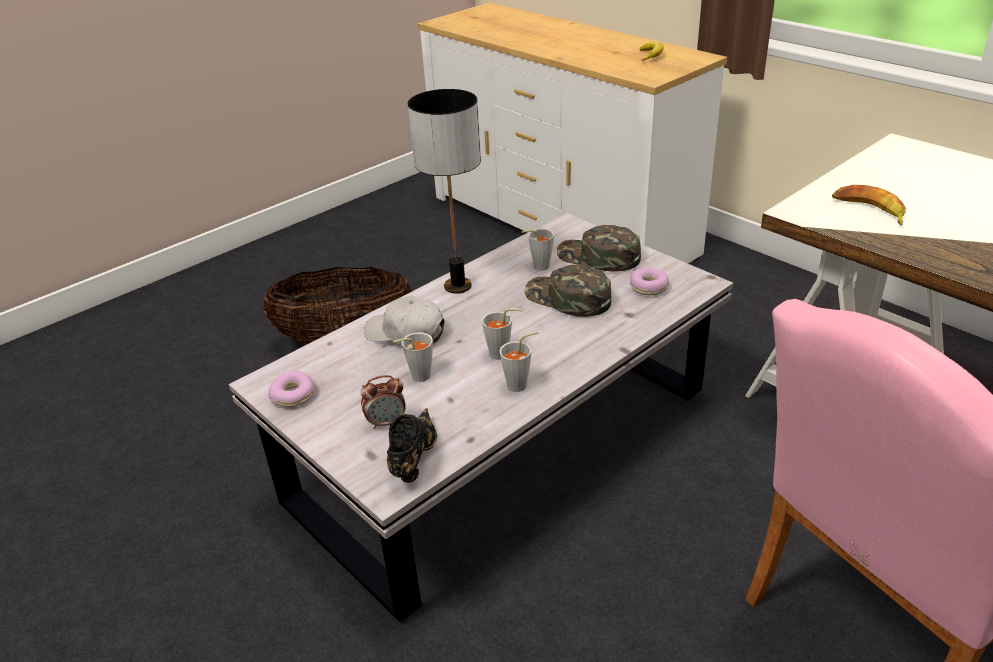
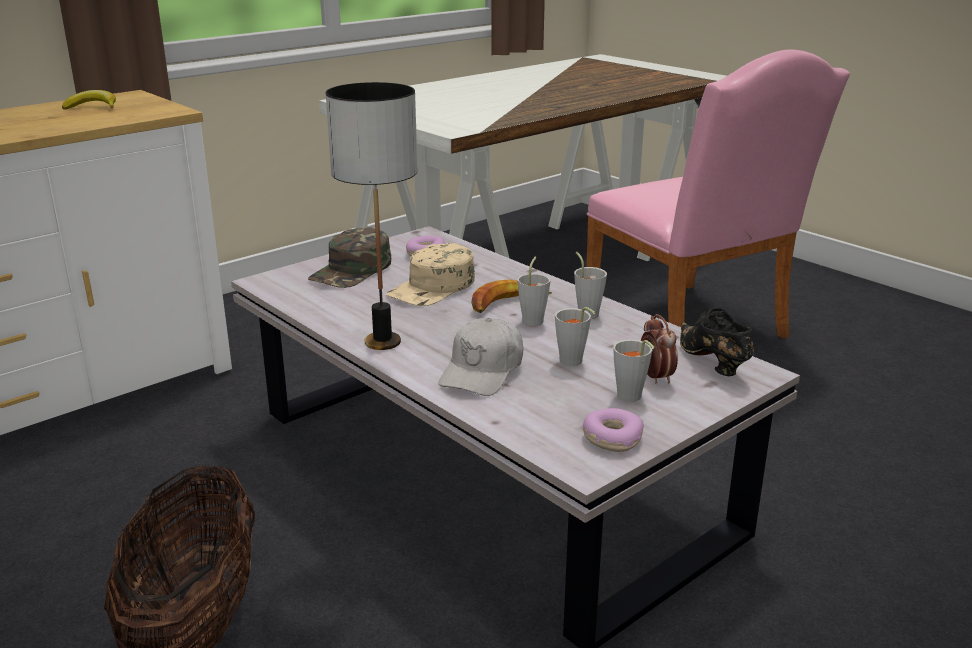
camera: 90 degrees left, 10 degrees down
black shoe [387,408,437,483] -> black shoe turned 60 degrees clockwise [680,307,754,376]
grey cup [522,229,554,271] -> grey cup moved to [613,339,655,402]
green cap [524,265,612,317] -> beige cap [386,243,475,306]
banana [832,185,906,226] -> banana moved to [471,279,552,313]

